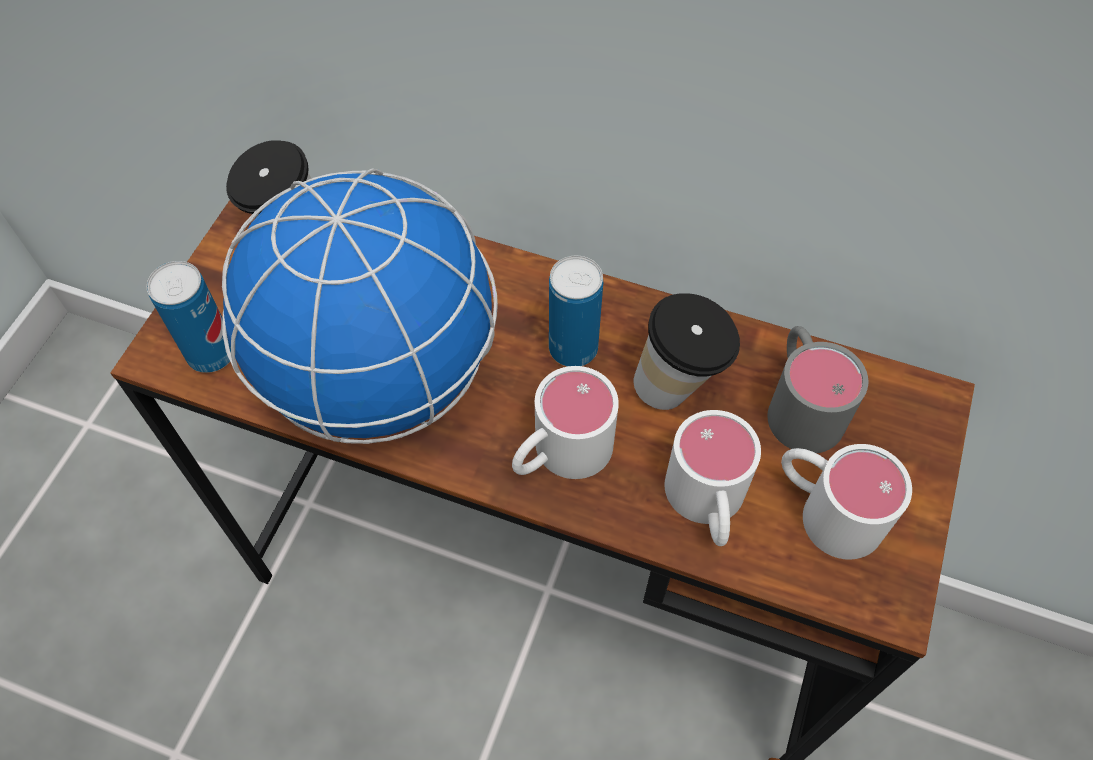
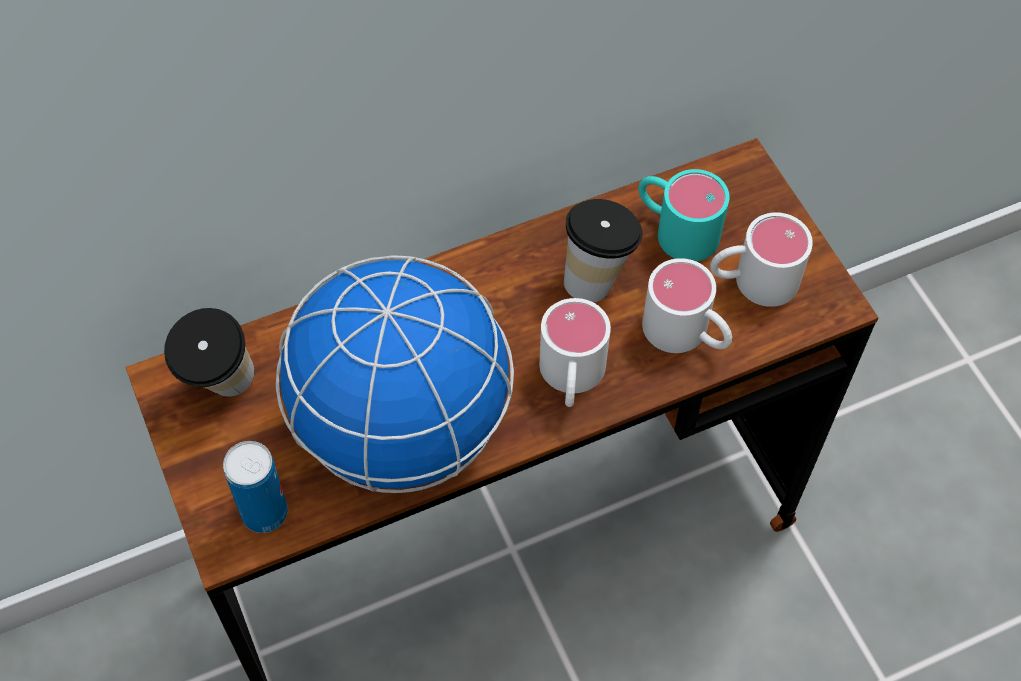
camera: 45 degrees left, 0 degrees up
can [549,256,603,367] -> none
grey mug [767,326,868,453] -> turquoise mug [638,169,729,262]

